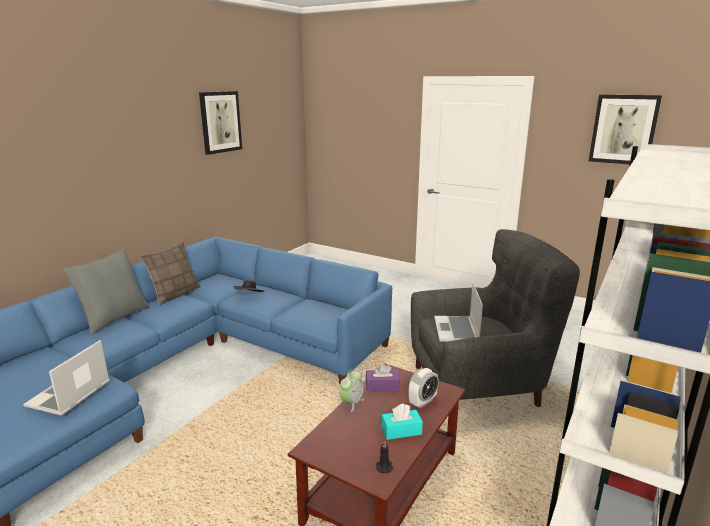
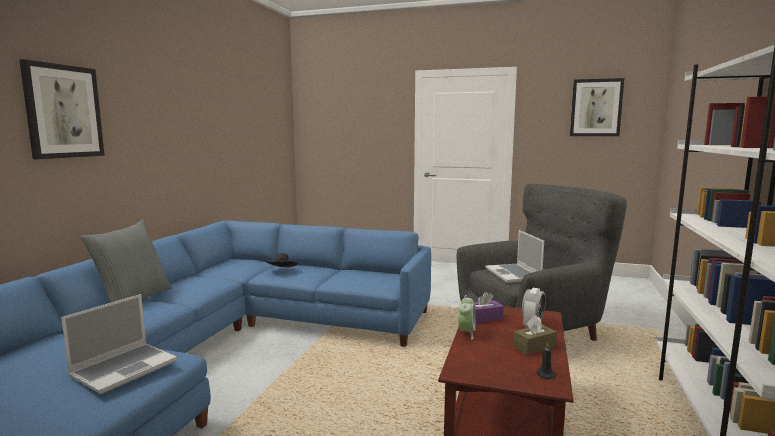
camera: 15 degrees left, 10 degrees down
laptop [23,340,110,416] -> laptop turned 150 degrees counterclockwise [61,294,177,394]
pillow [140,241,201,305] -> none
picture [199,91,242,155] -> picture moved to [20,59,105,159]
turquoise tissue box [382,404,423,440] -> brown tissue box [513,315,557,355]

